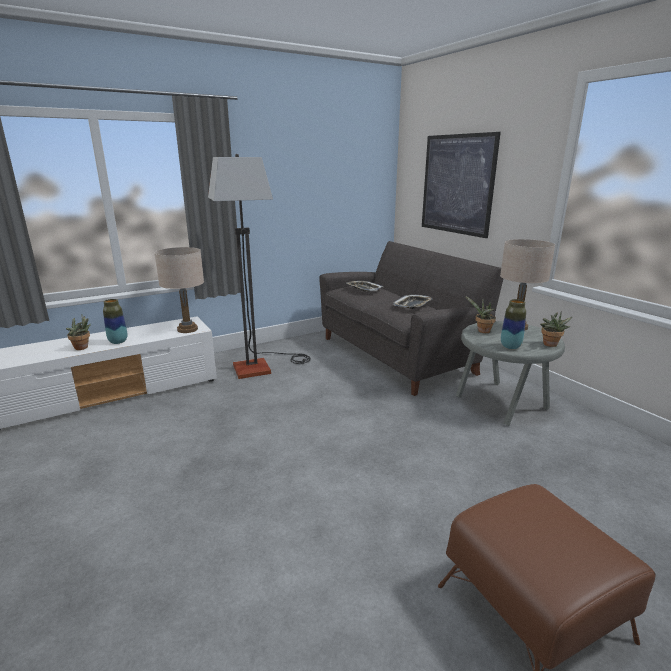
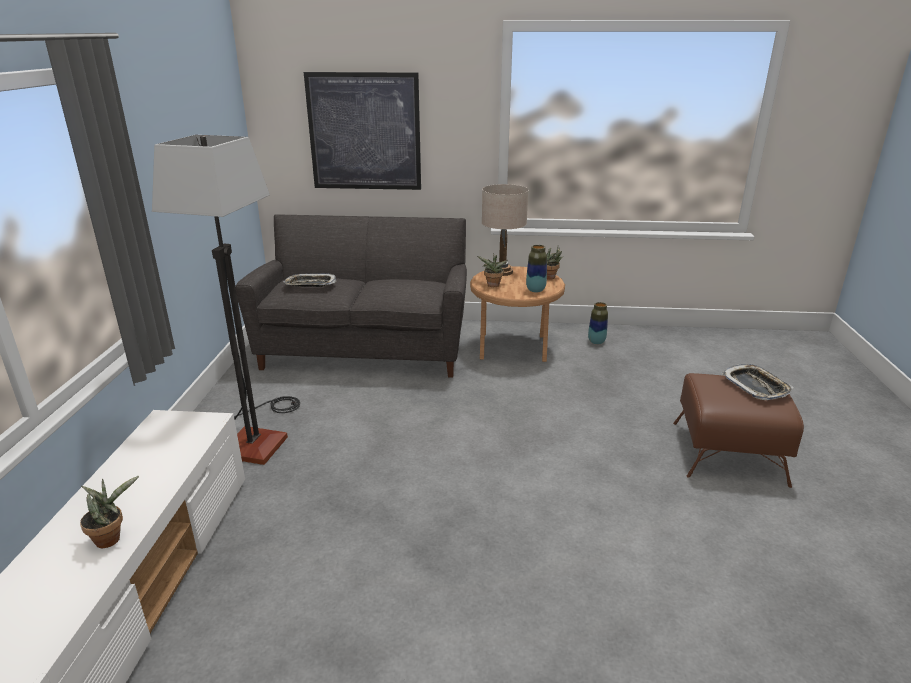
camera: 55 degrees left, 5 degrees up
vase [103,299,128,344] -> vase moved to [588,302,608,345]
beige table lamp [154,247,204,333] -> none
tray [393,295,432,309] -> tray moved to [722,364,793,400]
grey side table [456,321,565,426] -> brown side table [470,266,565,362]

